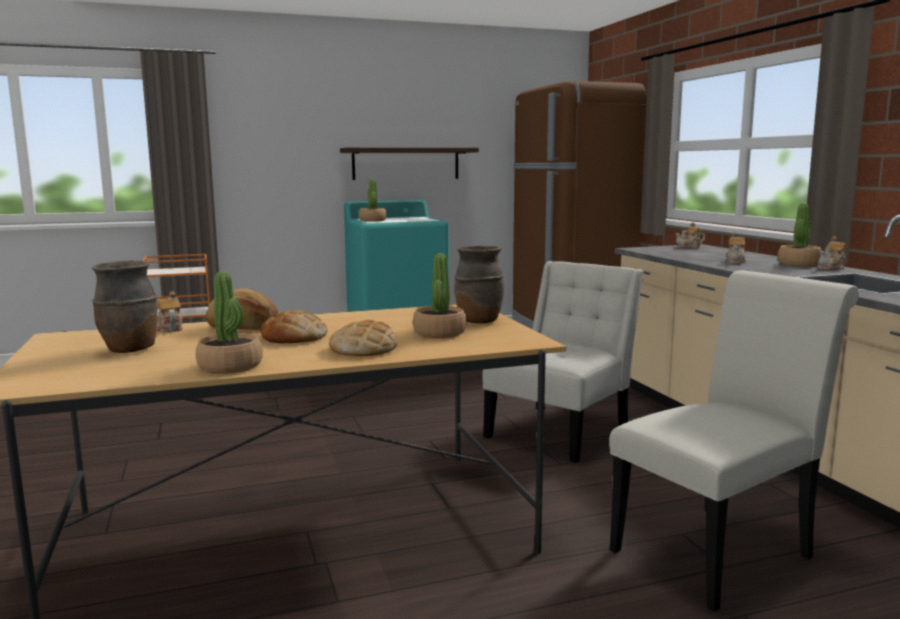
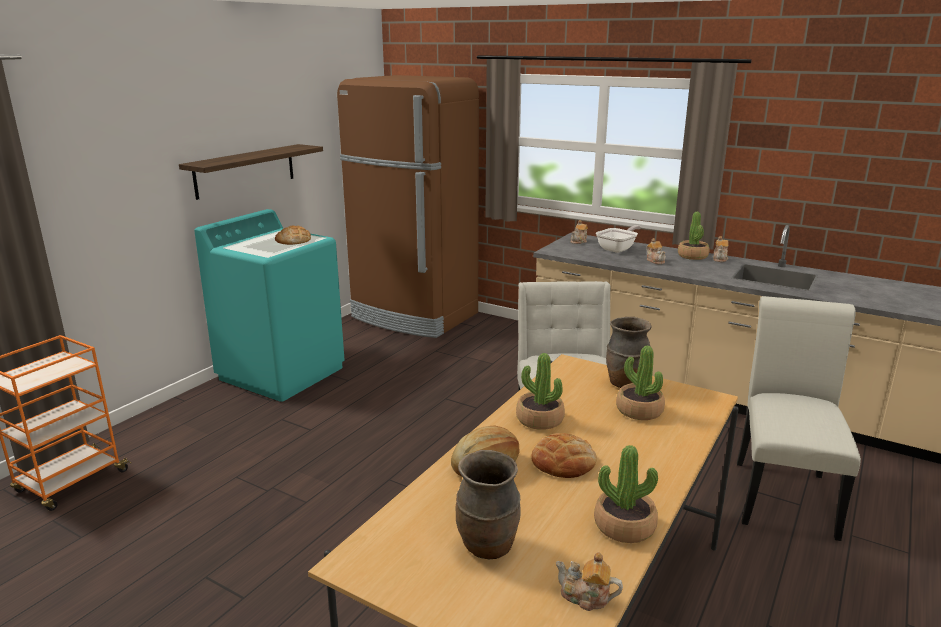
camera: 40 degrees left, 10 degrees up
teapot [157,291,183,332] -> teapot moved to [556,552,623,611]
bread [329,320,398,356] -> bread moved to [275,225,311,245]
potted plant [359,179,387,222] -> potted plant moved to [516,353,565,430]
none -> frying pan [596,225,641,253]

